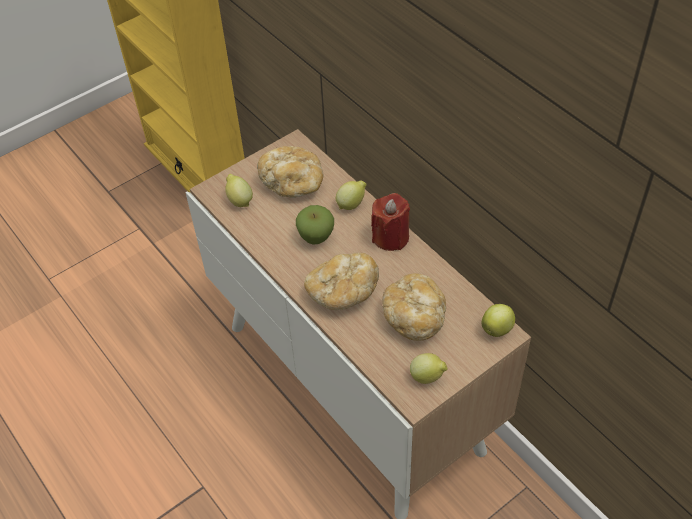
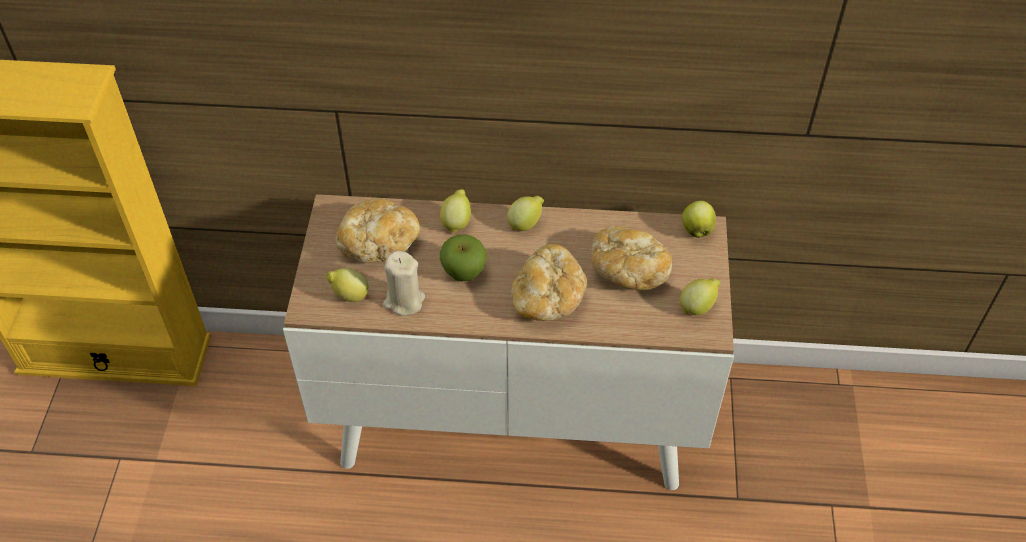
camera: 50 degrees left, 0 degrees up
red candle [371,193,410,251] -> lemon [507,196,544,231]
none -> beige candle [383,251,425,316]

